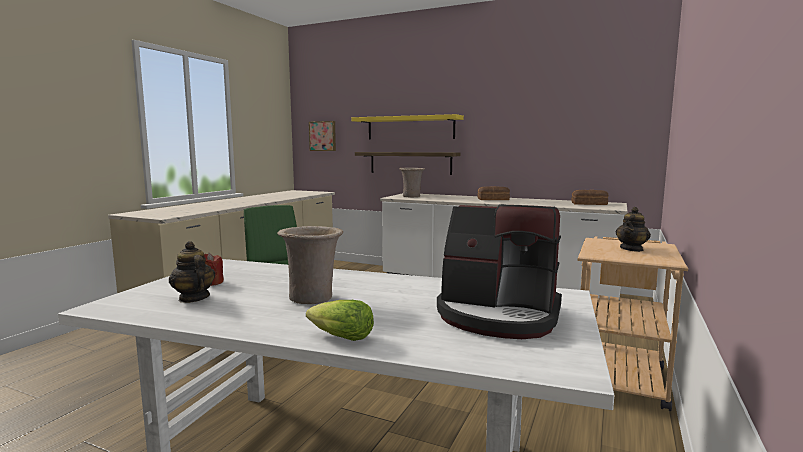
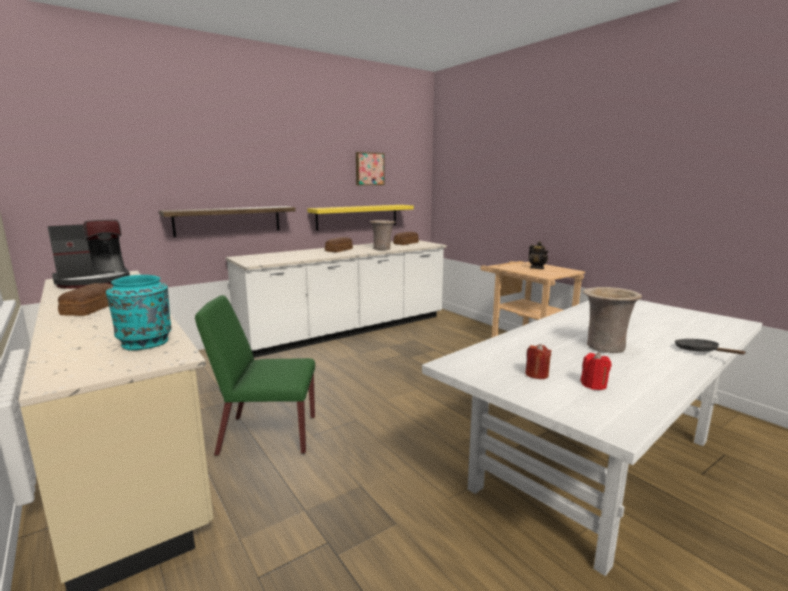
camera: 60 degrees left, 5 degrees up
teapot [169,241,215,303] -> red candle [581,352,612,390]
lettuce [306,300,374,341] -> black frying pan [675,339,745,355]
picture [309,121,336,151] -> picture moved to [356,152,385,185]
yellow shelf [352,114,464,140] -> yellow shelf moved to [307,205,414,231]
beige vase [399,168,425,198] -> beige vase moved to [370,220,395,250]
coffee machine [437,204,562,339] -> coffee machine moved to [47,220,130,289]
none -> bread [58,283,113,316]
none -> turquoise vase [106,275,172,350]

